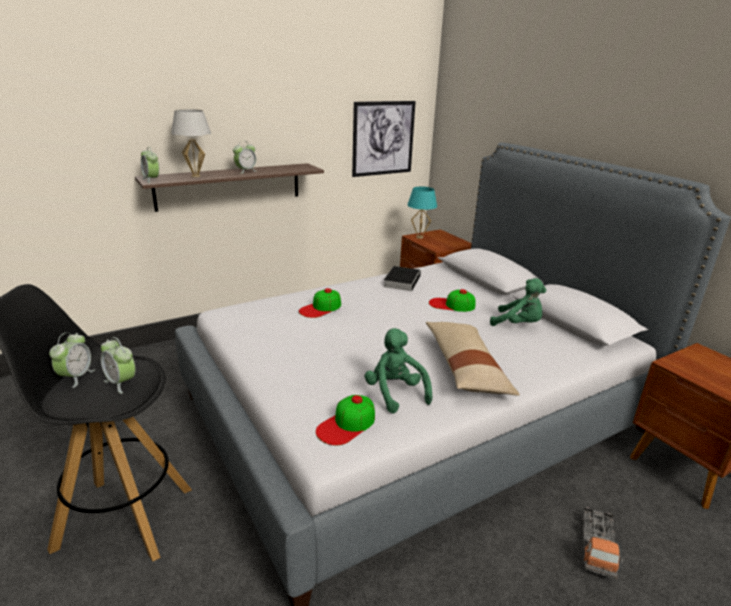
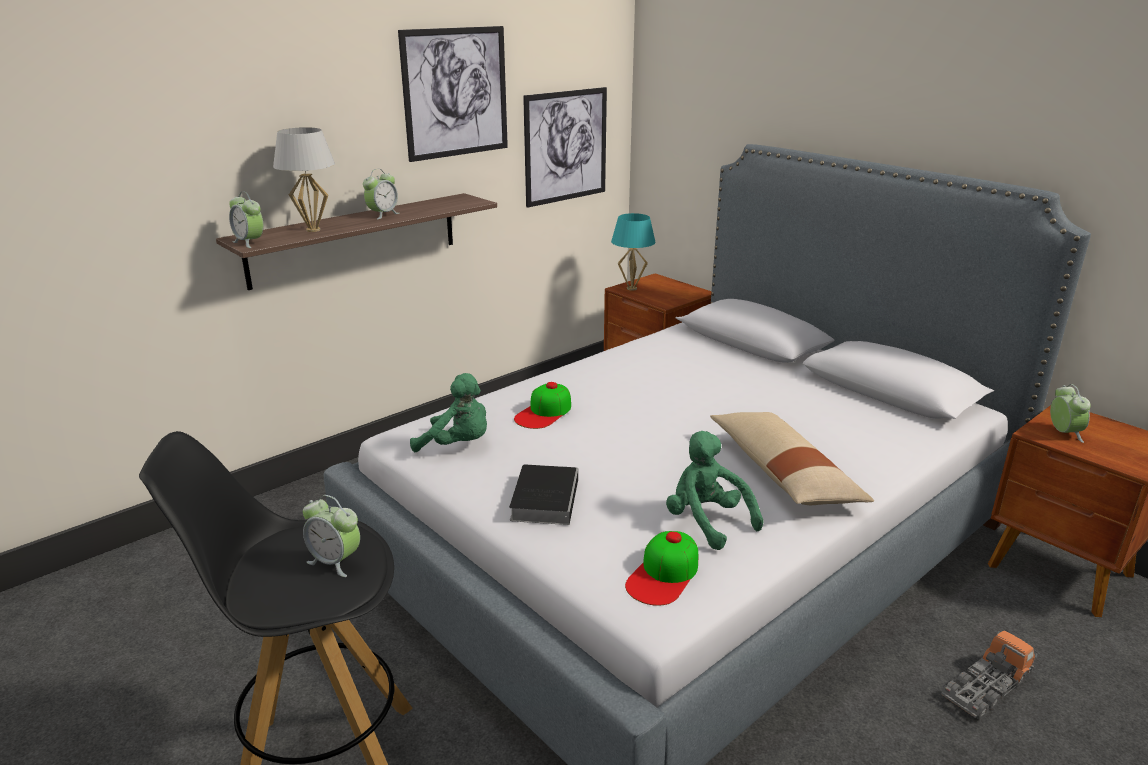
camera: 10 degrees left, 0 degrees up
alarm clock [49,332,95,388] -> alarm clock moved to [1050,384,1091,443]
book [383,266,421,291] -> book moved to [509,464,578,525]
cap [429,289,476,312] -> none
green plush toy [490,278,546,326] -> green plush toy moved to [410,373,487,452]
toy truck [582,507,623,579] -> toy truck turned 135 degrees counterclockwise [941,631,1038,720]
none -> picture [398,26,508,162]

